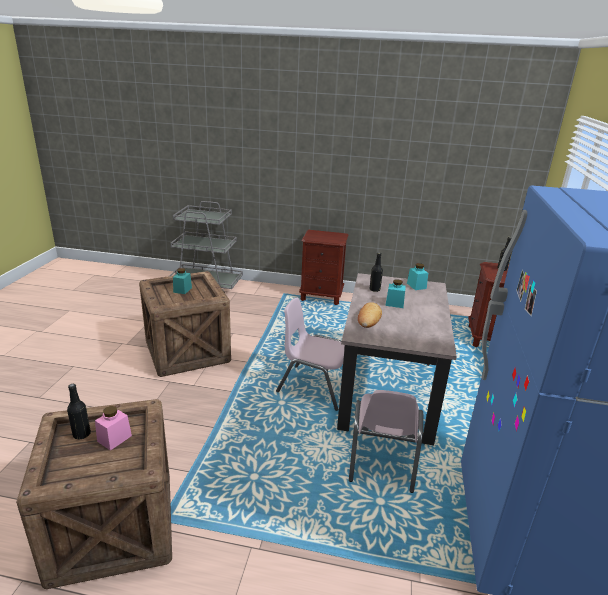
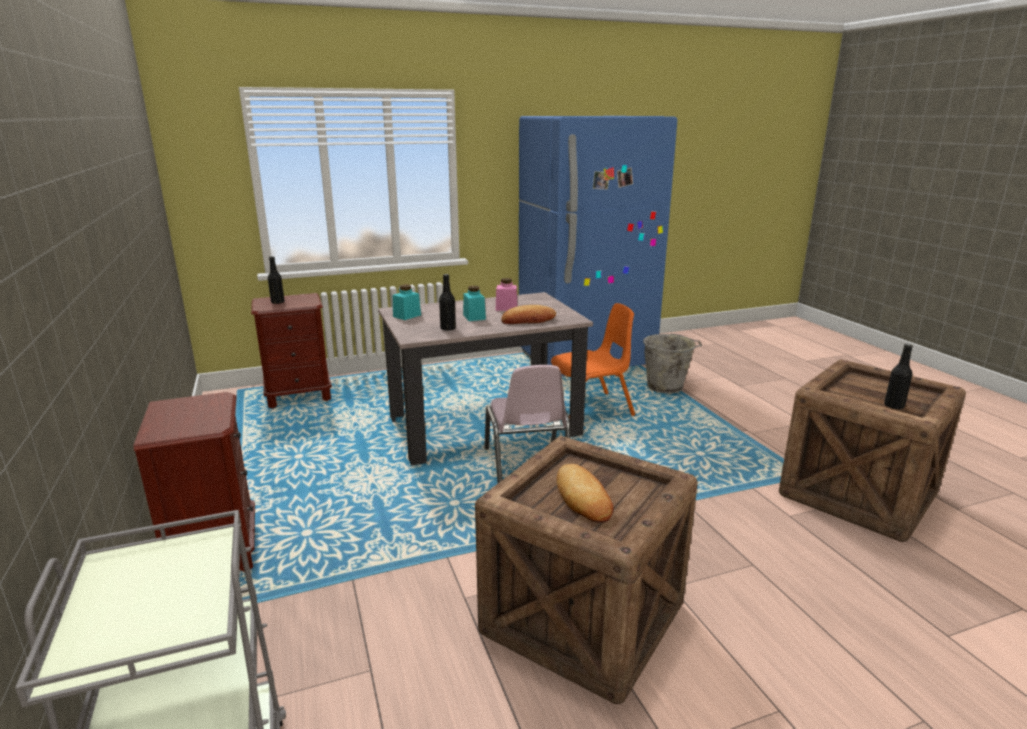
camera: 120 degrees left, 5 degrees down
pink jar [95,406,132,451] -> pink jar moved to [496,278,517,311]
turquoise jar [173,268,192,294] -> bread [557,464,614,523]
pink chair [349,390,423,493] -> orange chair [551,303,635,419]
none -> grey bucket [643,334,702,394]

